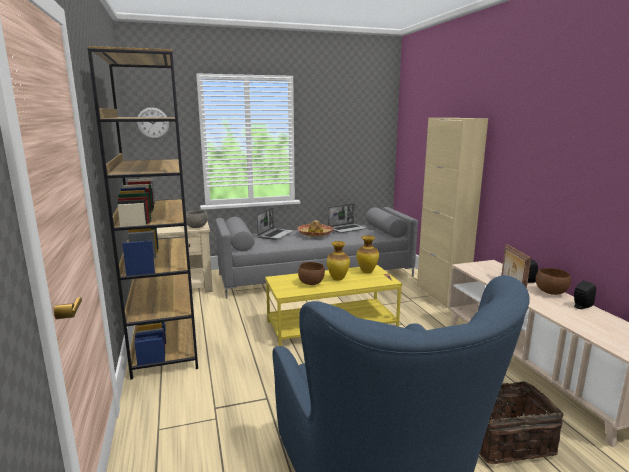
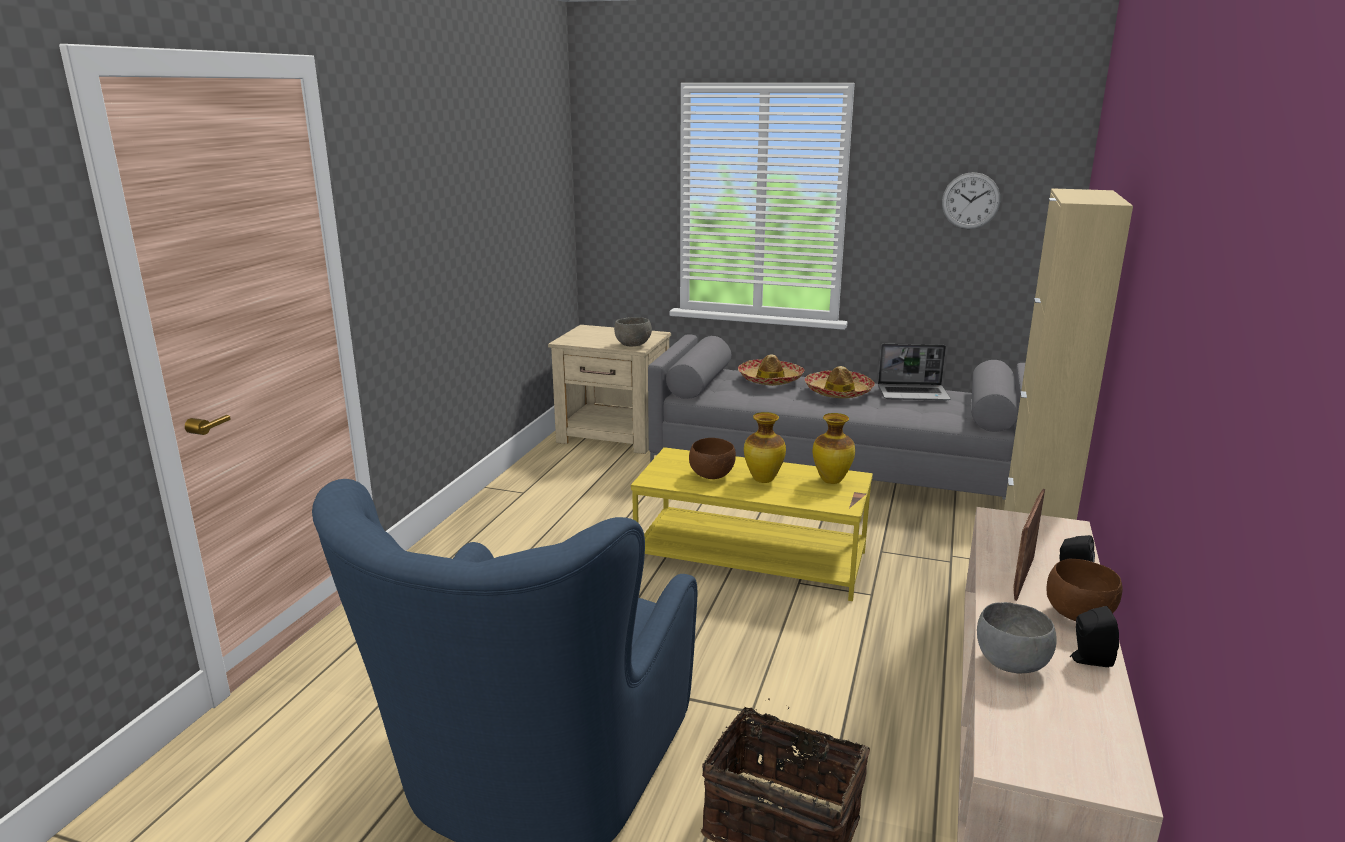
camera: 35 degrees right, 5 degrees up
brown bookcase [87,46,198,380] -> none
wall clock [137,107,169,139] -> wall clock moved to [942,172,1000,229]
laptop [257,207,293,240] -> hat [738,354,804,386]
none -> grey bowl [977,602,1057,674]

